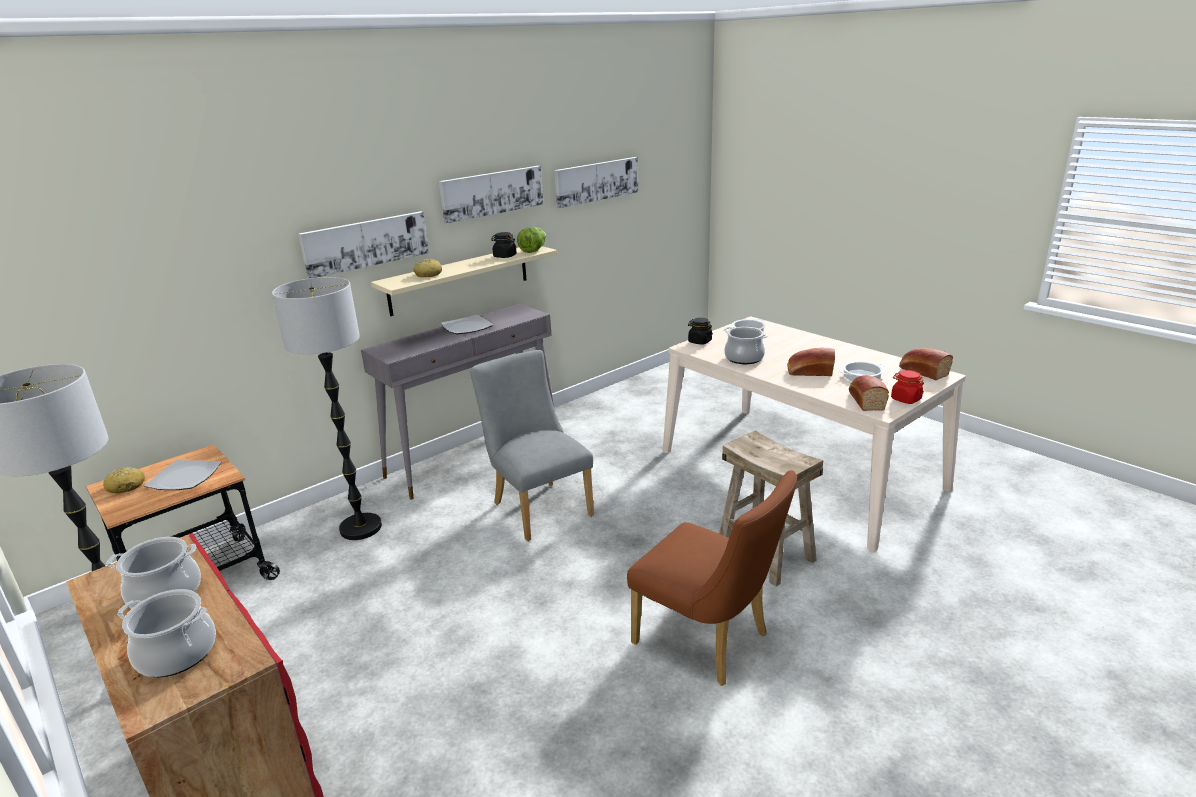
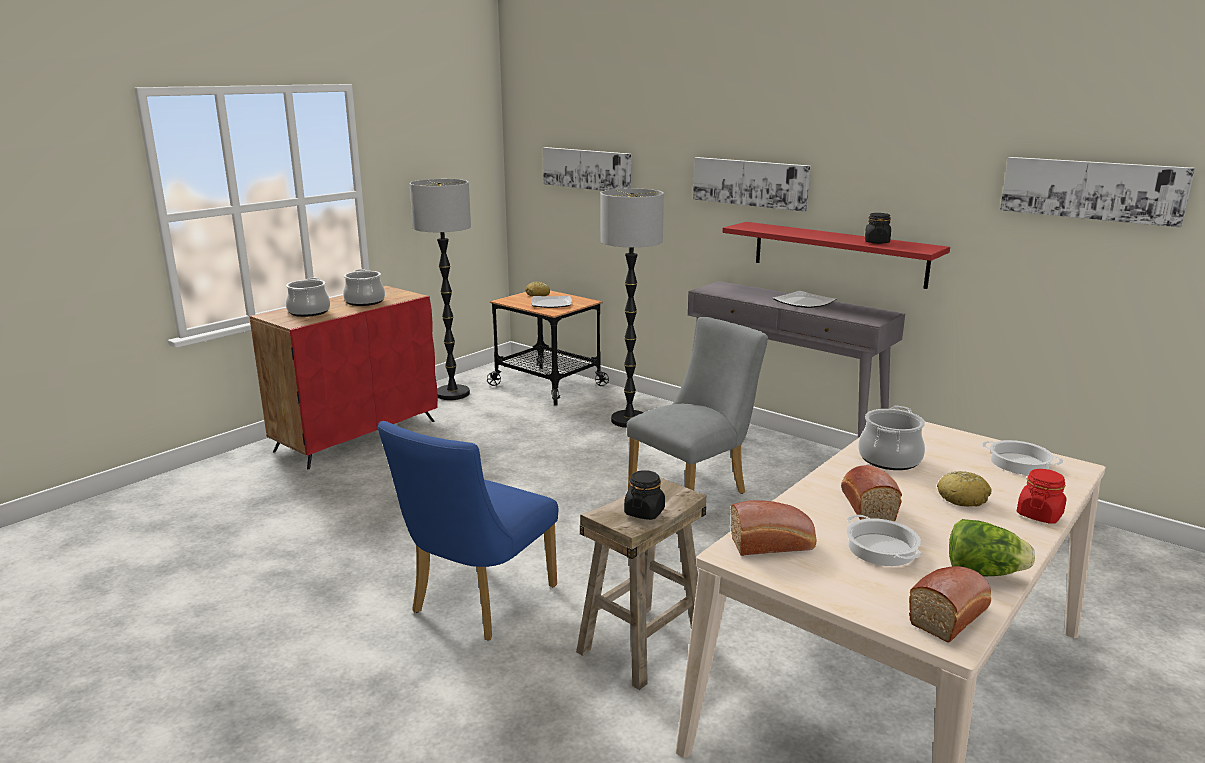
camera: 80 degrees right, 5 degrees down
beige shelf [371,246,557,316] -> red shelf [722,222,950,289]
bread [413,259,442,277] -> bread moved to [937,471,991,506]
picture [439,166,543,223] -> picture moved to [543,147,631,191]
lettuce [517,227,546,253] -> lettuce moved to [949,519,1035,577]
brown chair [627,470,797,686] -> blue chair [378,421,558,640]
black jar [688,318,713,345] -> black jar moved to [624,470,665,520]
red jar [891,370,924,404] -> red jar moved to [1017,469,1066,524]

